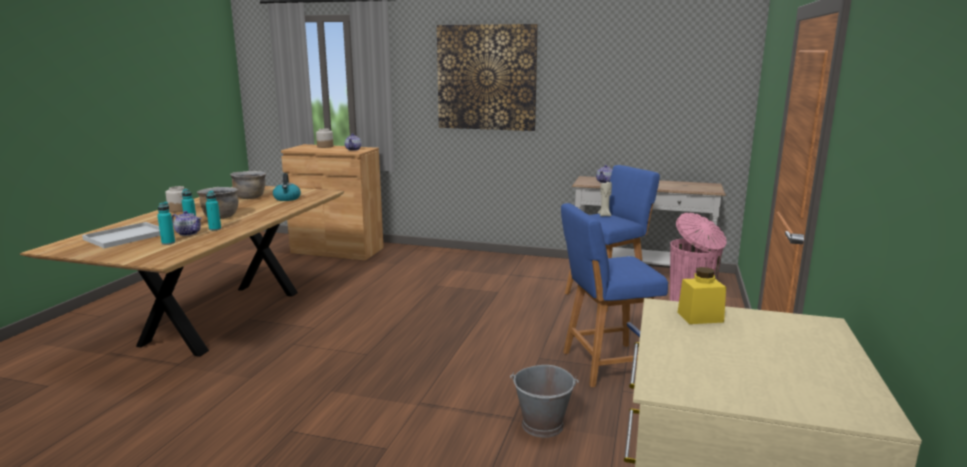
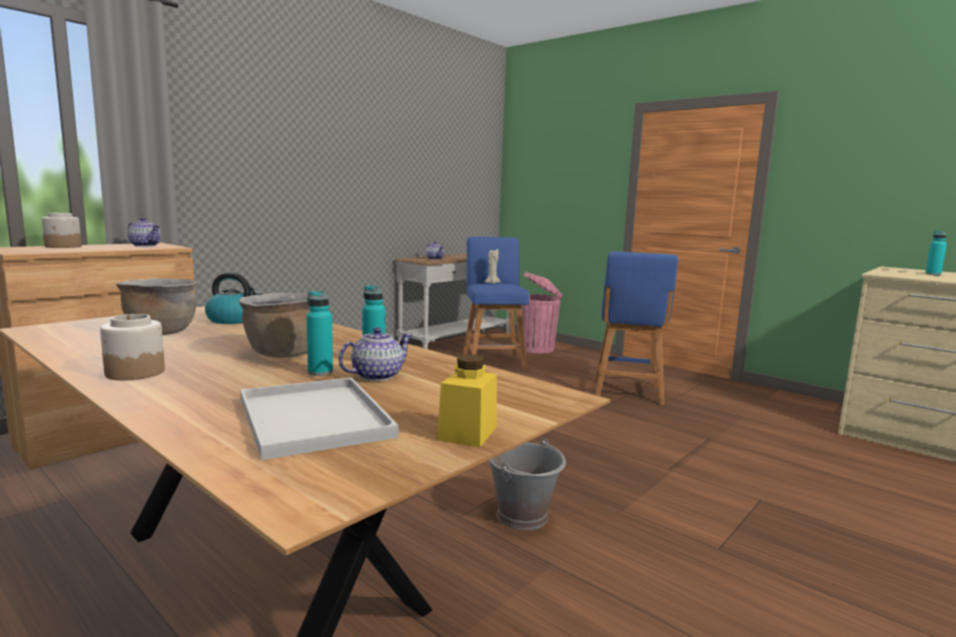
camera: 65 degrees left, 5 degrees down
turquoise bottle [157,202,175,245] -> turquoise bottle moved to [925,231,947,275]
picture [437,24,538,131] -> none
grey bucket [510,365,579,438] -> grey bucket moved to [489,438,566,530]
yellow jar [677,267,726,324] -> yellow jar moved to [437,354,497,447]

